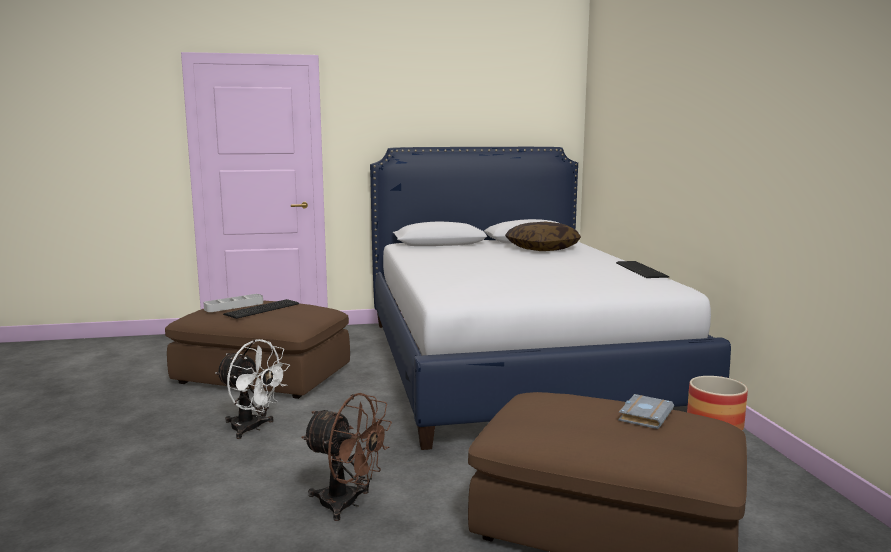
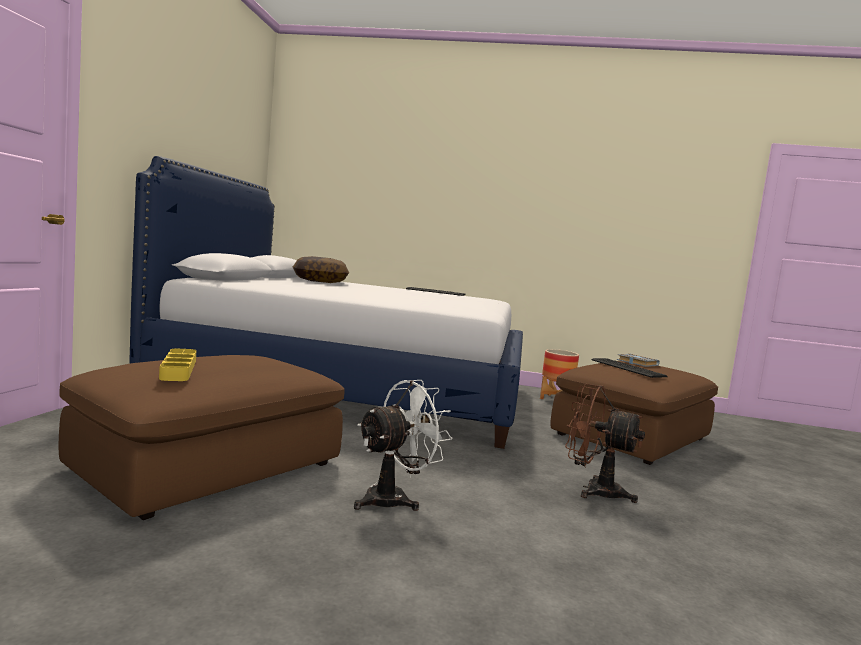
camera: 70 degrees left, 5 degrees down
grey tray [204,294,263,312] -> yellow tray [159,349,197,381]
keyboard [223,299,299,319] -> keyboard moved to [591,358,668,378]
brown fan [302,393,392,521] -> brown fan turned 105 degrees counterclockwise [565,384,645,503]

